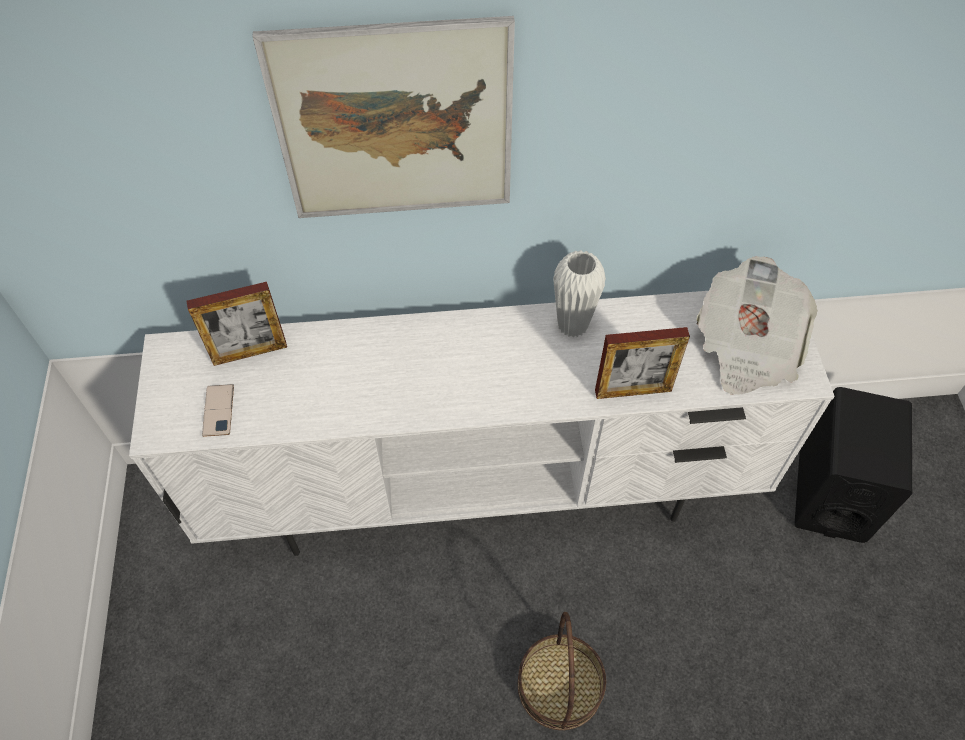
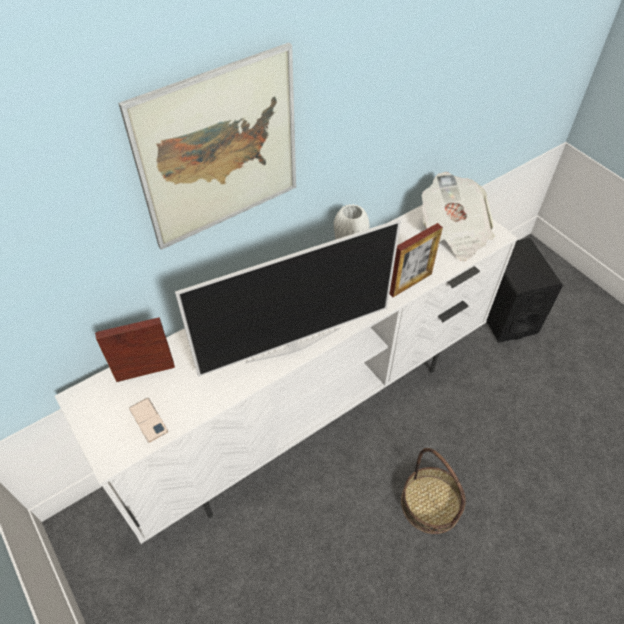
camera: 30 degrees left, 5 degrees down
picture frame [187,282,287,366] -> picture frame turned 150 degrees counterclockwise [95,317,175,382]
none -> television [175,219,401,377]

